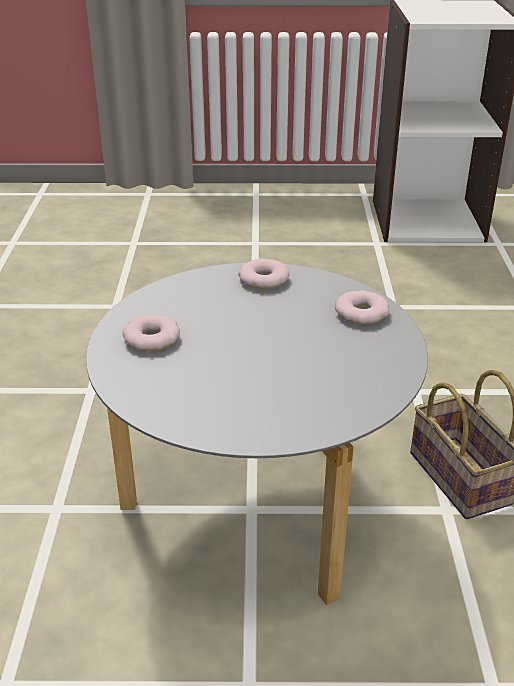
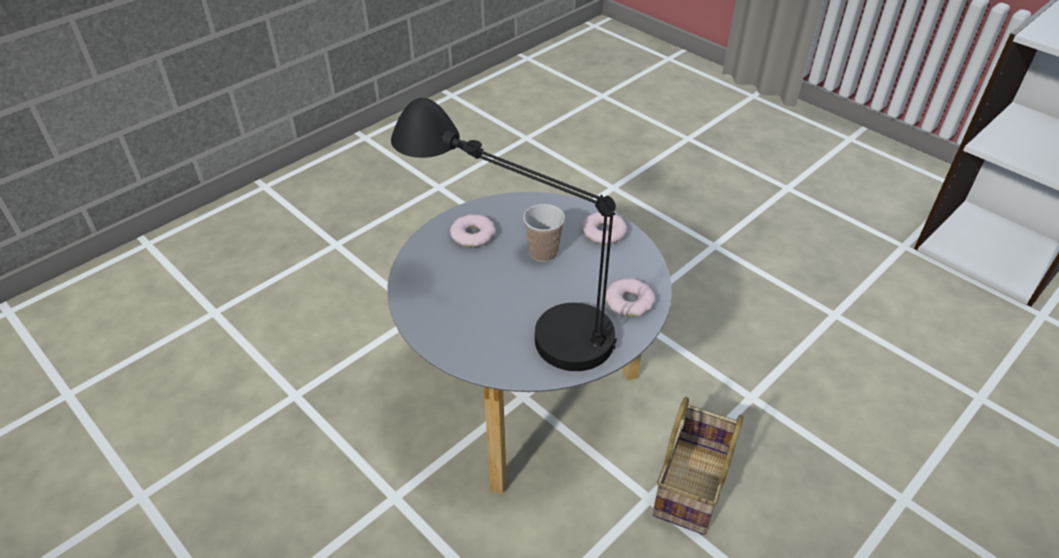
camera: 45 degrees right, 10 degrees up
none -> black table lamp [391,98,617,371]
none -> cup [523,204,565,262]

